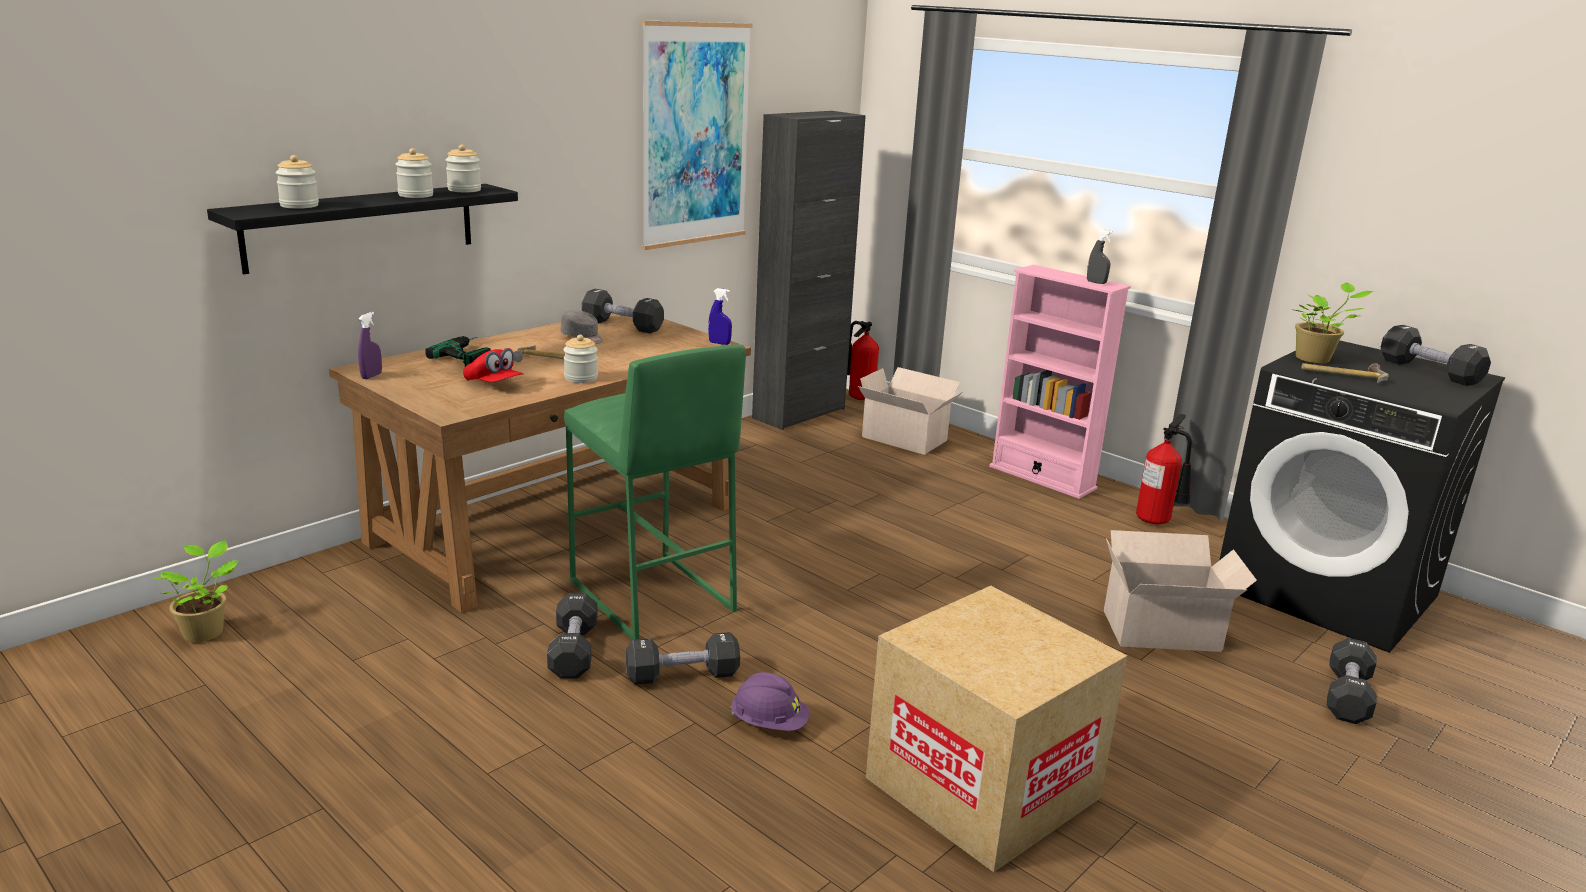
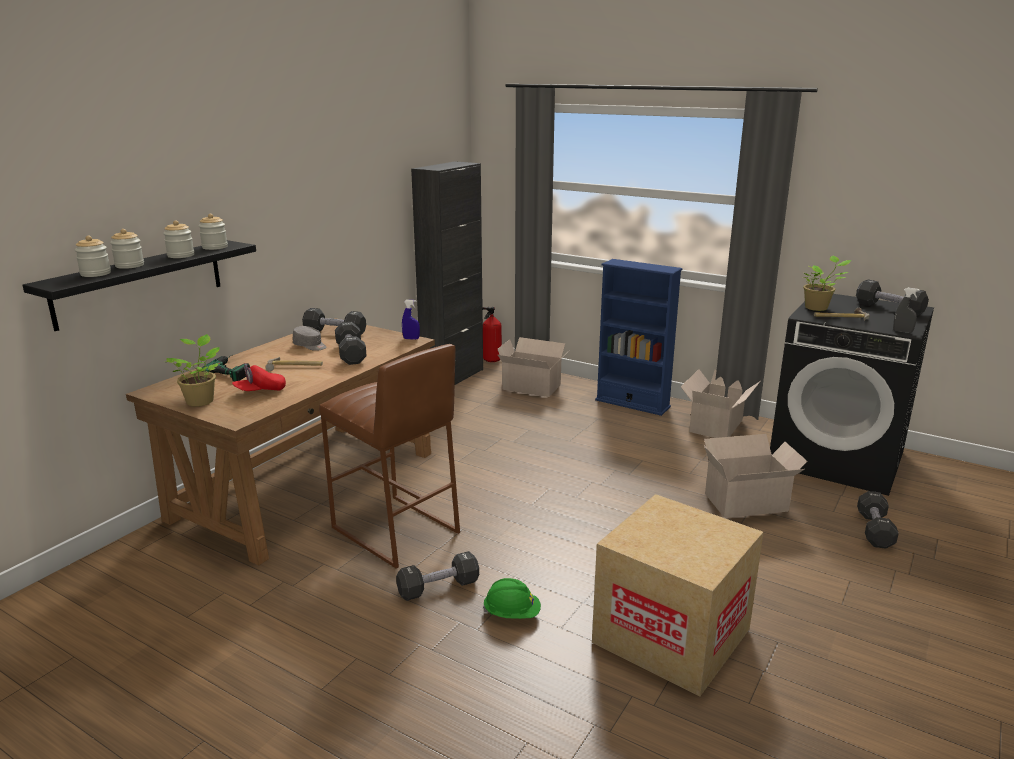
camera: 10 degrees left, 0 degrees up
potted plant [153,540,239,642] -> potted plant moved to [166,334,220,406]
purple spray bottle [358,312,382,379] -> none
red cap [463,348,523,382] -> red cap turned 120 degrees clockwise [232,363,286,391]
black dumbbell [547,593,598,679] -> black dumbbell moved to [335,322,366,365]
jar [563,335,598,383] -> jar moved to [110,229,144,269]
green stool [564,344,746,640] -> brown stool [319,344,460,569]
picture [641,20,752,250] -> none
purple hard hat [730,672,810,731] -> green hard hat [483,578,541,619]
pink bookcase [989,265,1131,499] -> blue bookcase [595,259,683,416]
grey spray bottle [1087,229,1113,284] -> grey spray bottle moved to [893,288,920,333]
fire extinguisher [1136,414,1192,524] -> cardboard box [681,369,760,438]

